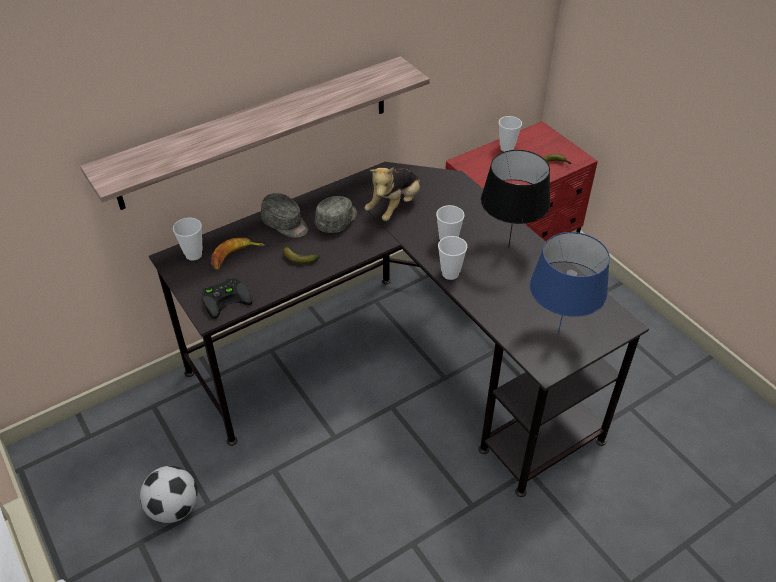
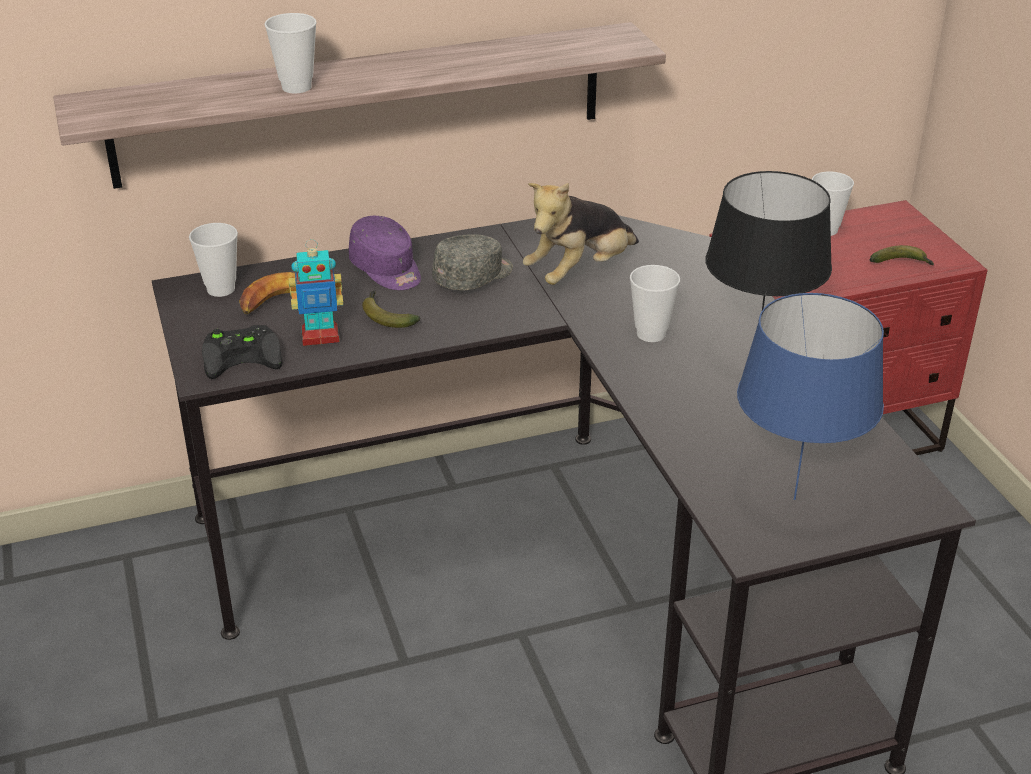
camera: 15 degrees right, 10 degrees down
football [140,466,198,523] -> none
grey cap [261,193,308,238] -> purple cap [349,216,421,290]
cup [438,236,467,280] -> cup moved to [264,13,317,93]
none -> toy robot [288,239,343,346]

